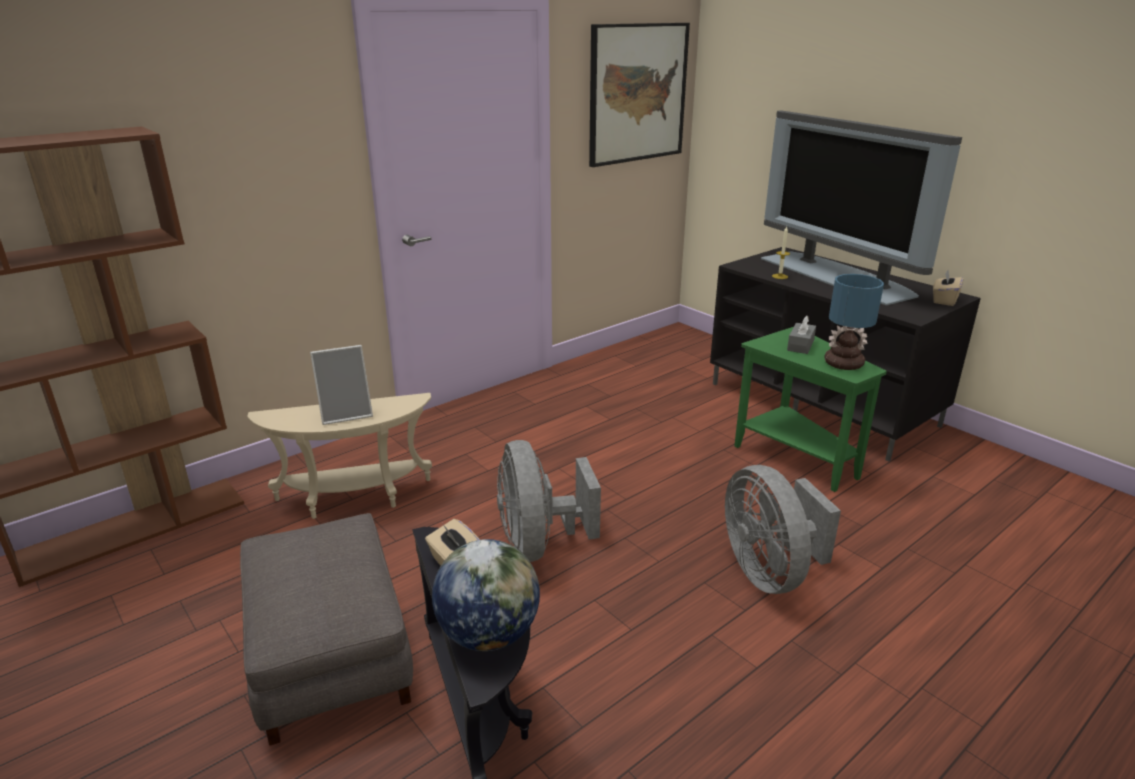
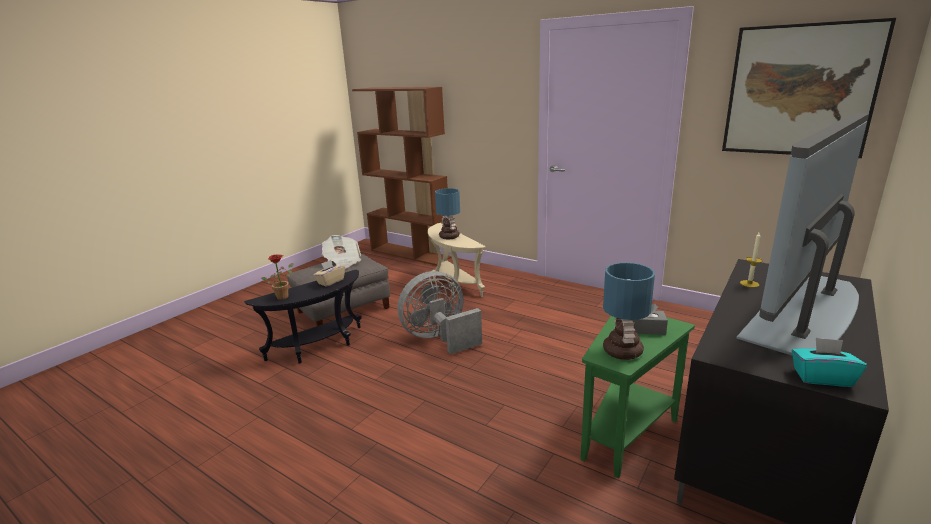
camera: 75 degrees right, 5 degrees down
picture frame [310,345,373,425] -> table lamp [435,188,460,239]
globe [432,539,540,651] -> potted plant [261,255,293,300]
grey fan [725,465,841,594] -> none
beige tissue box [933,270,964,306] -> turquoise tissue box [792,338,867,387]
none -> newspaper [322,235,361,269]

